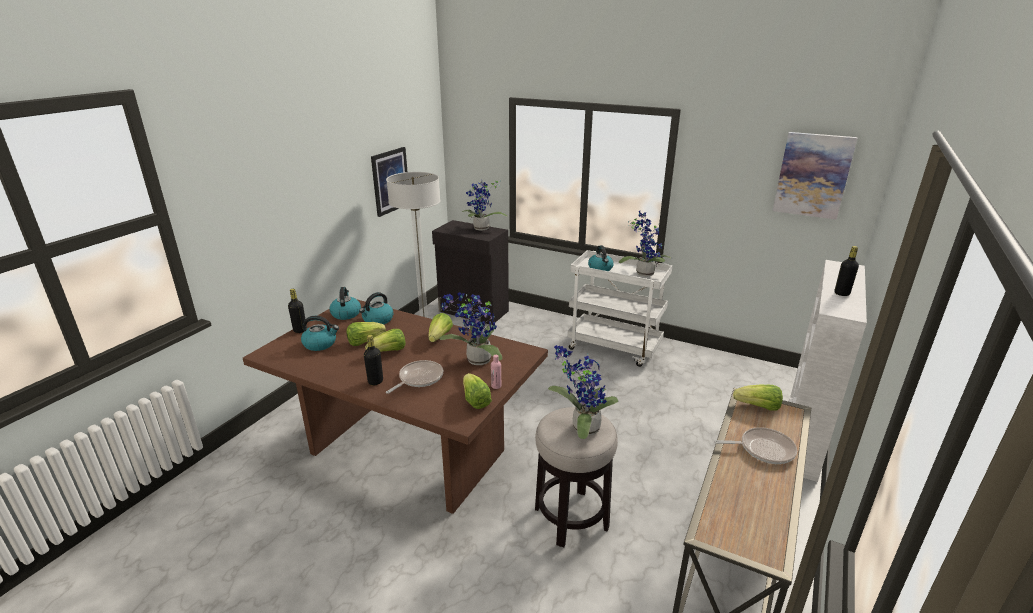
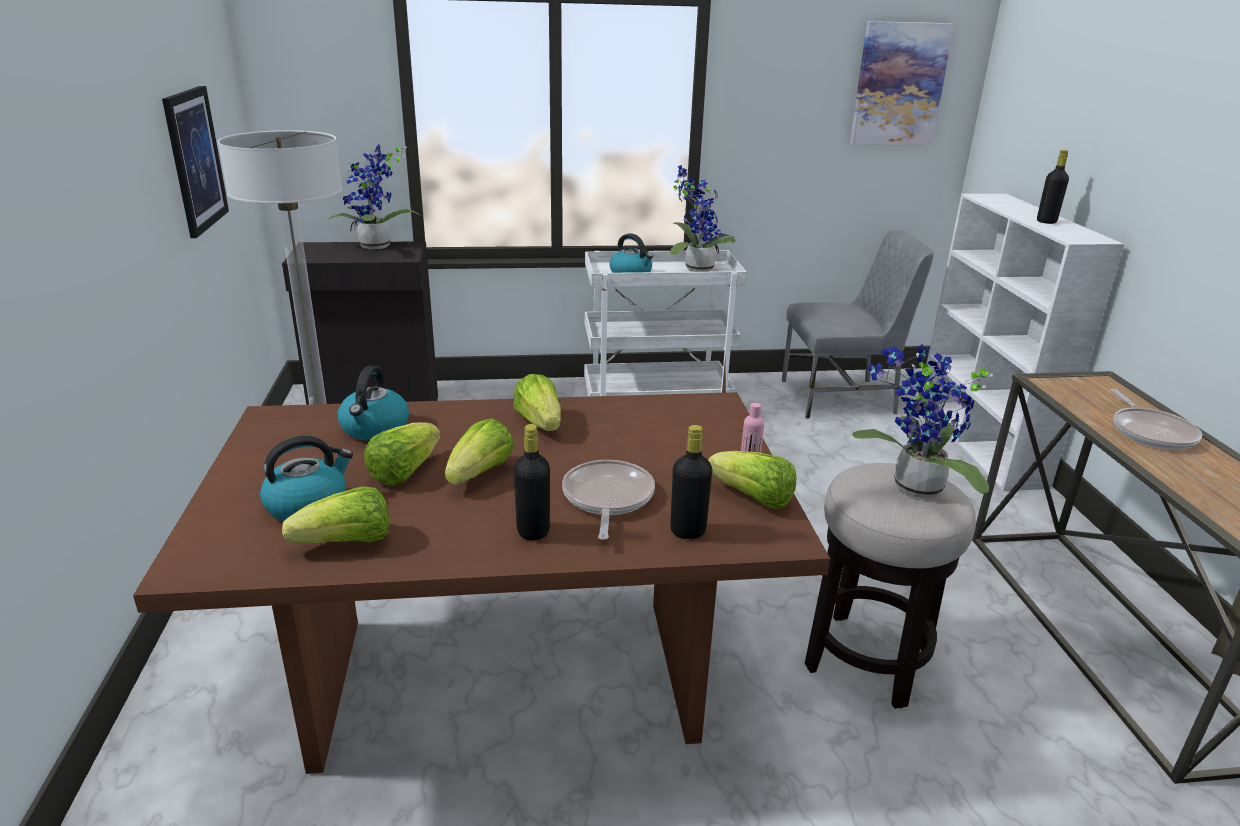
camera: 35 degrees left, 0 degrees up
black bottle [288,289,306,333] -> black bottle moved to [670,425,712,539]
kettle [330,287,361,320] -> none
potted plant [439,292,502,365] -> none
frying pan [714,427,797,464] -> frying pan turned 120 degrees clockwise [1111,389,1202,450]
lettuce [733,385,783,411] -> lettuce moved to [282,486,389,543]
none -> grey chair [782,230,934,419]

